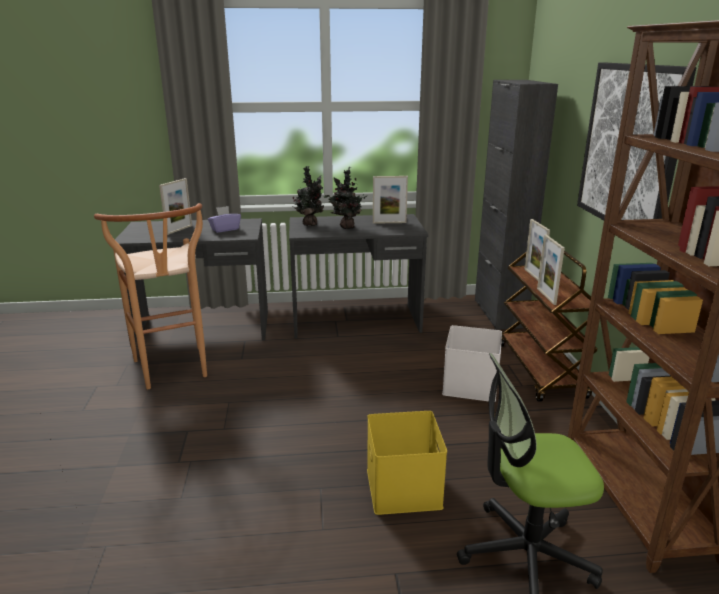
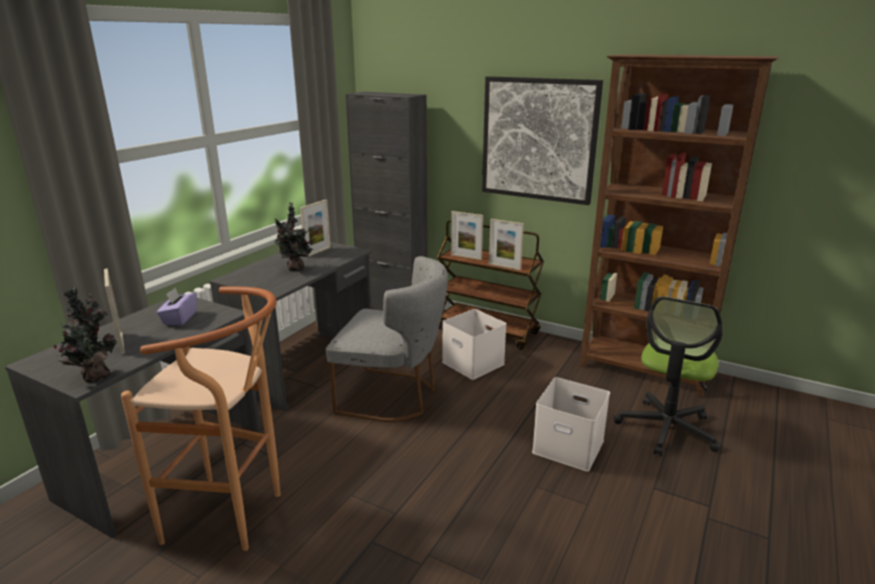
camera: 55 degrees left, 0 degrees up
potted plant [292,166,324,226] -> potted plant moved to [53,287,118,382]
yellow storage box [367,411,447,515] -> white storage box [532,377,610,472]
none -> grey chair [326,256,448,422]

